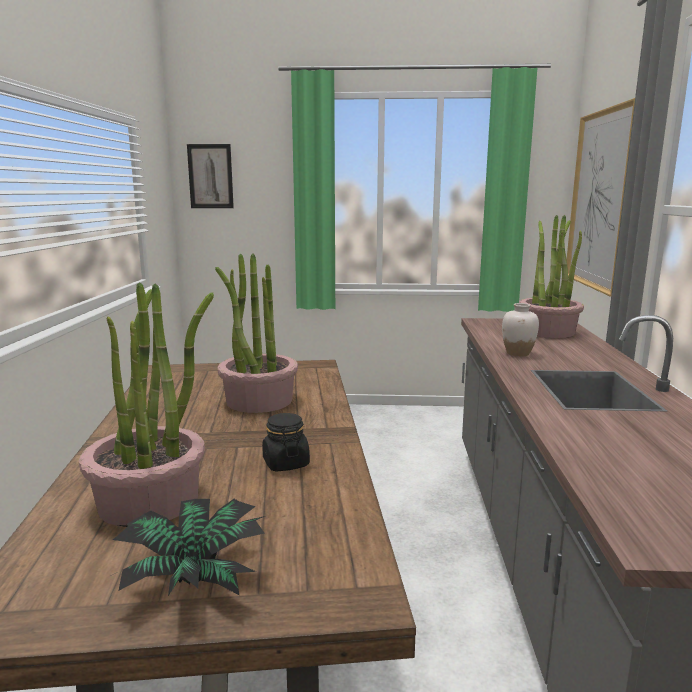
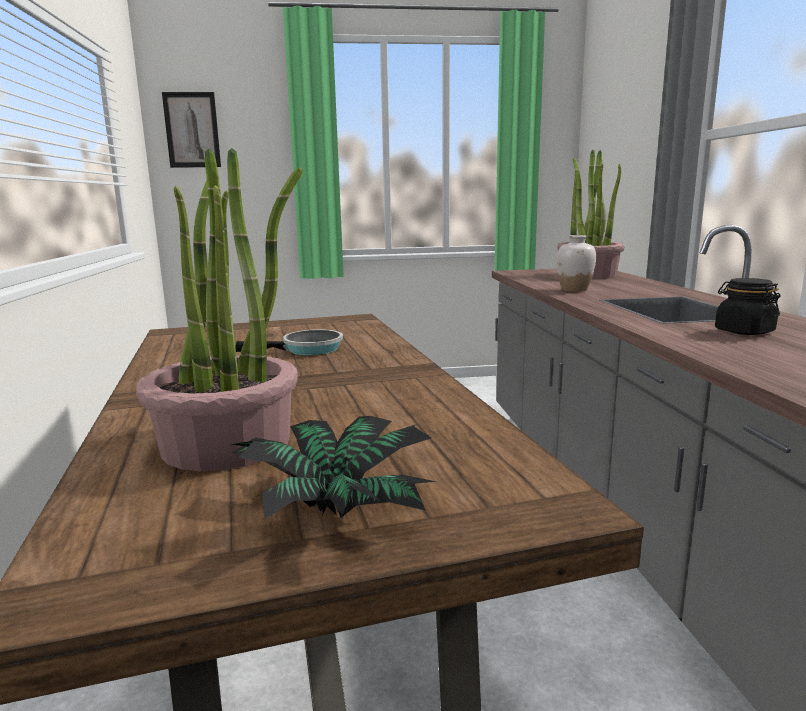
camera: 10 degrees left, 0 degrees up
potted plant [215,253,298,413] -> frying pan [235,329,343,355]
black jar [262,413,310,472] -> black jar moved to [715,278,781,335]
picture [567,98,635,297] -> none

